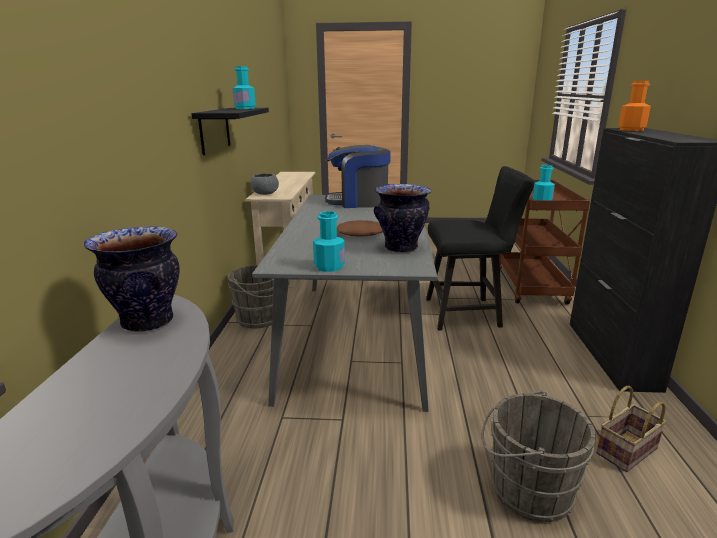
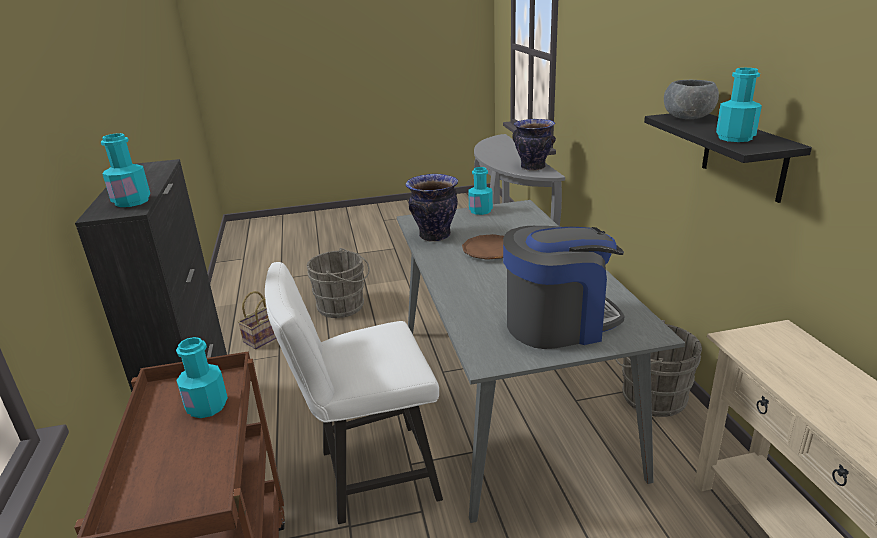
camera: 165 degrees right, 5 degrees up
grey bowl [250,173,279,195] -> grey bowl moved to [664,80,719,119]
black chair [426,166,535,330] -> white chair [265,262,443,524]
orange bottle [618,81,651,131] -> turquoise bottle [101,133,150,207]

